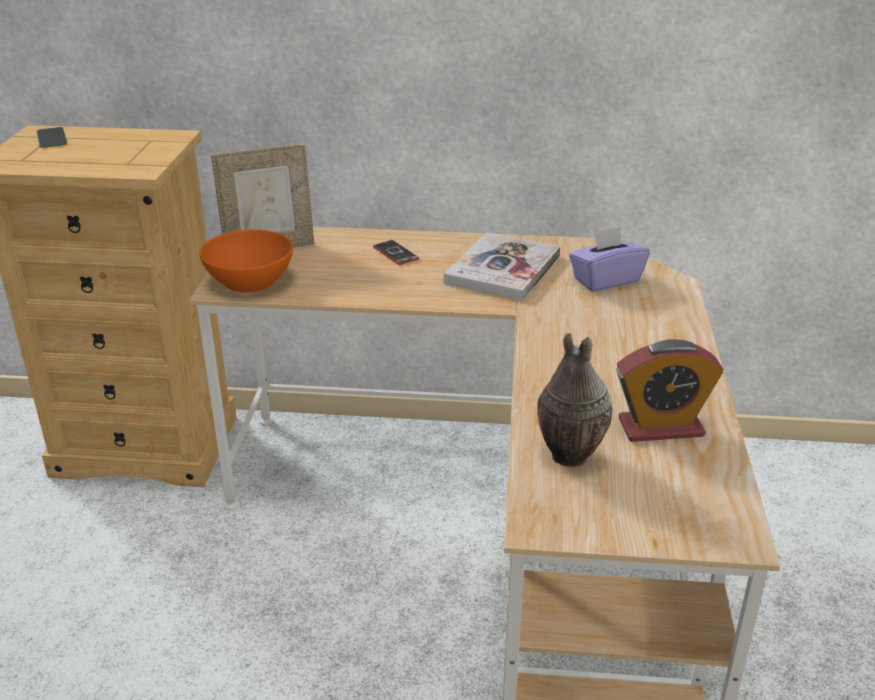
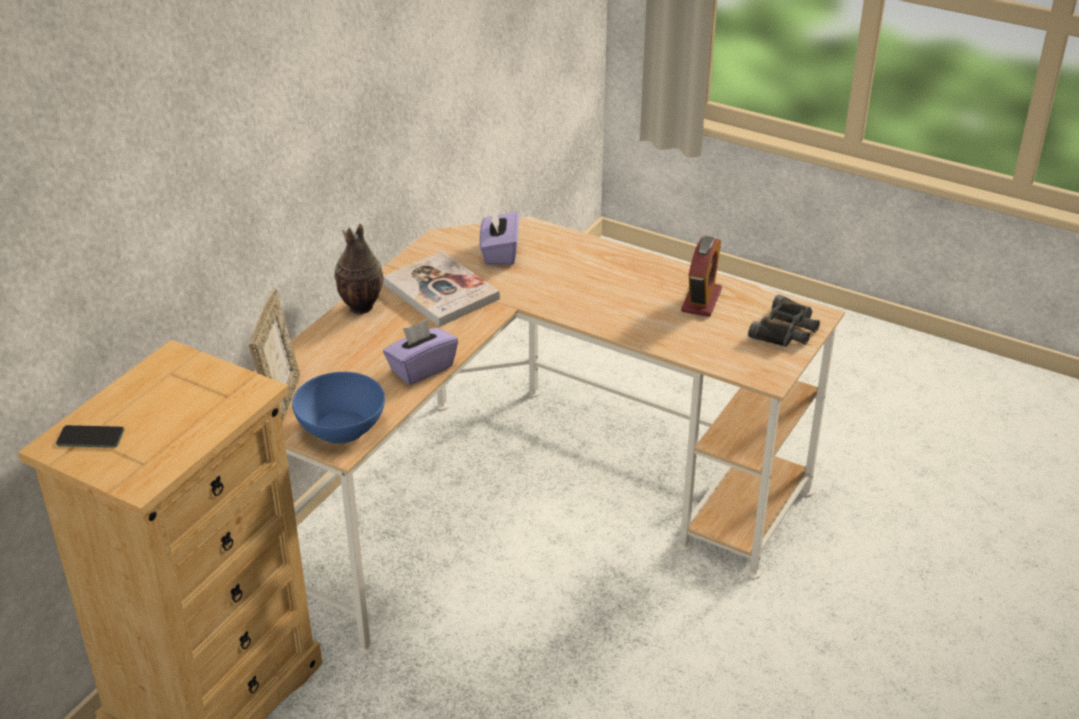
camera: 65 degrees left, 5 degrees up
orange bowl [200,230,293,293] -> blue bowl [292,372,385,443]
phone [373,240,419,265] -> none
vase [537,333,613,467] -> vase moved to [334,223,383,314]
none -> purple tissue box [383,319,458,385]
none -> black binoculars [748,294,820,347]

